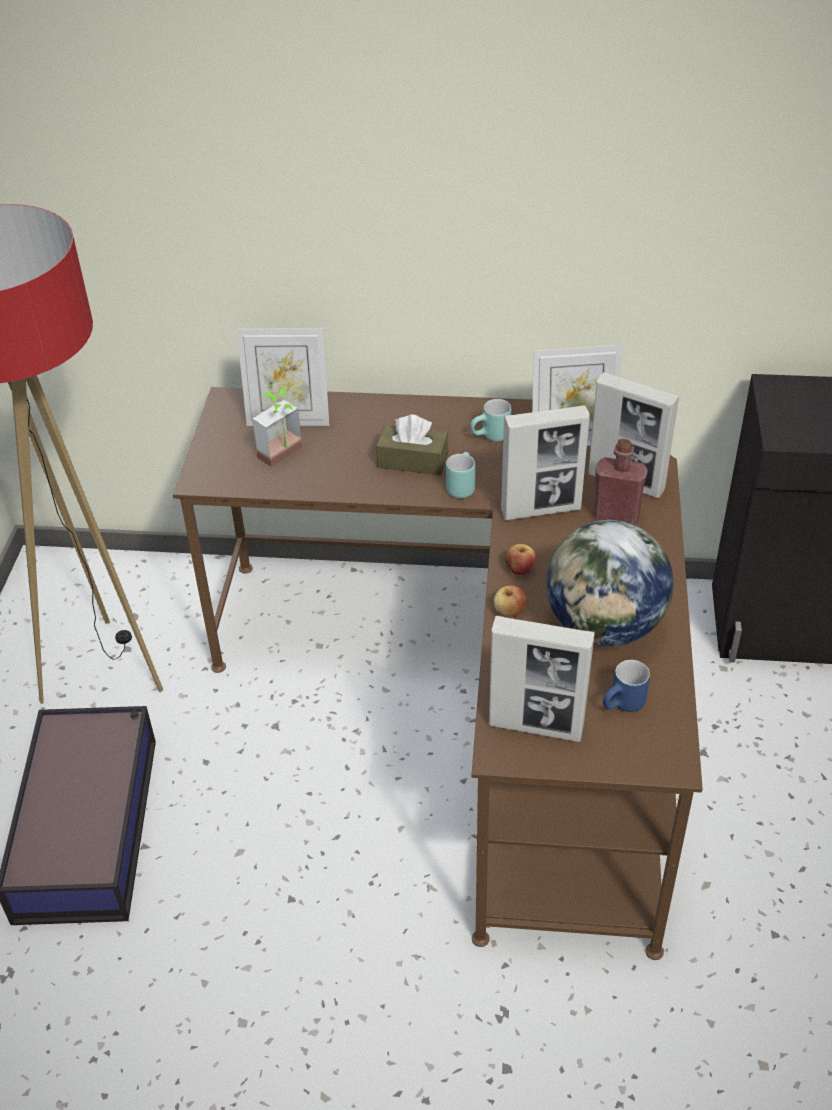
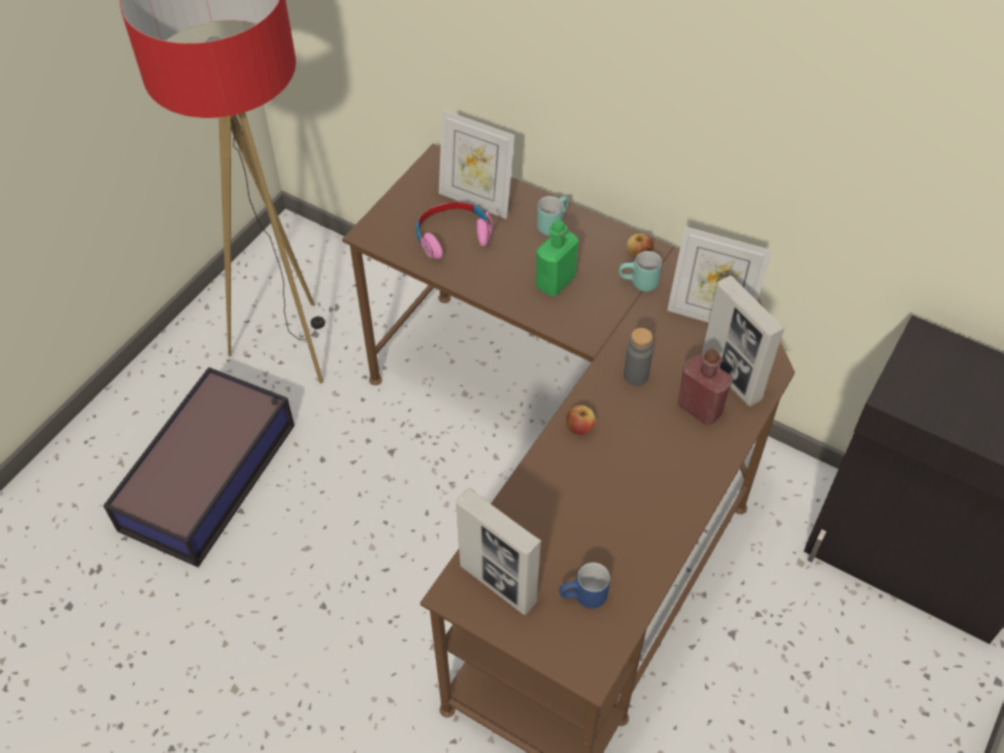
camera: 25 degrees right, 10 degrees up
potted plant [252,388,302,467] -> pink headphones [416,202,493,259]
brown tissue box [376,415,448,476] -> green bottle [536,220,579,296]
turquoise mug [446,452,475,498] -> turquoise mug moved to [537,196,568,236]
apple [494,585,527,618] -> apple moved to [626,233,654,259]
picture frame [501,405,590,520] -> grey bottle [624,328,653,386]
globe [546,520,674,647] -> none

